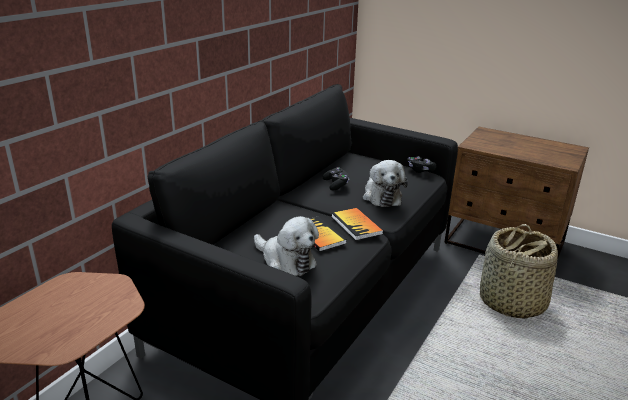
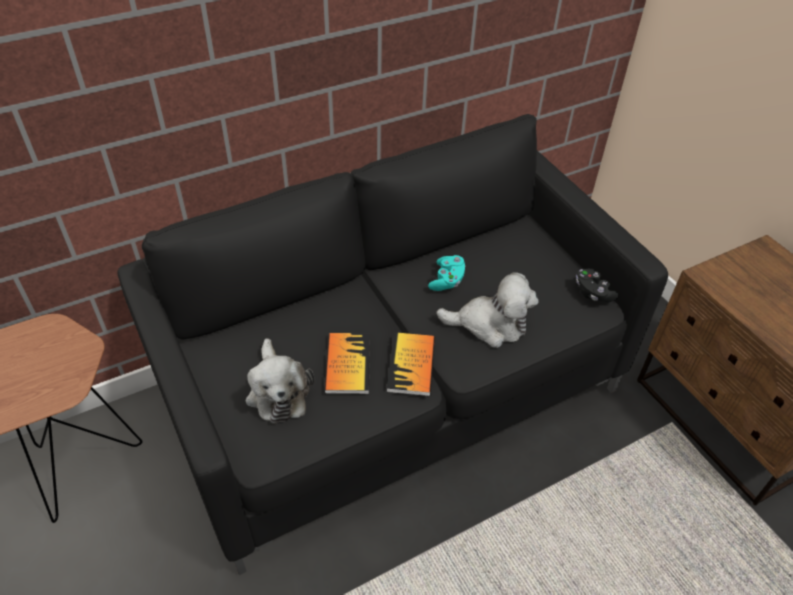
camera: 30 degrees right, 20 degrees up
black game controller [323,167,349,191] -> turquoise game controller [428,255,465,291]
plush toy [363,160,408,207] -> plush toy turned 105 degrees counterclockwise [436,272,539,348]
basket [480,224,558,318] -> none

